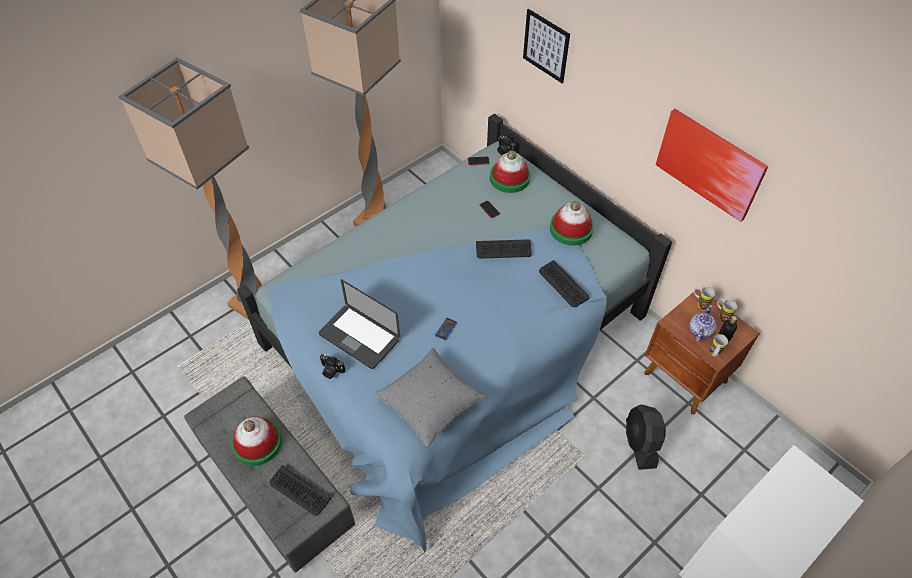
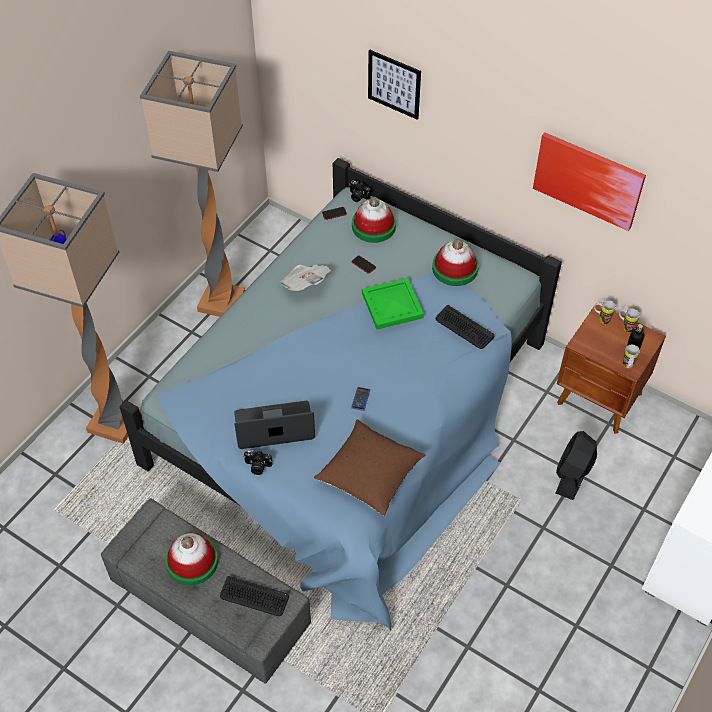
camera: 15 degrees left, 0 degrees up
laptop [319,279,400,369] -> laptop turned 150 degrees clockwise [234,401,315,449]
grey pillow [374,348,486,447] -> brown pillow [314,420,425,516]
keyboard [476,239,532,259] -> green tray [362,278,424,330]
black fan [626,404,666,470] -> black fan turned 45 degrees clockwise [555,431,597,500]
teapot [689,305,717,342] -> none
none -> newspaper [280,265,331,291]

